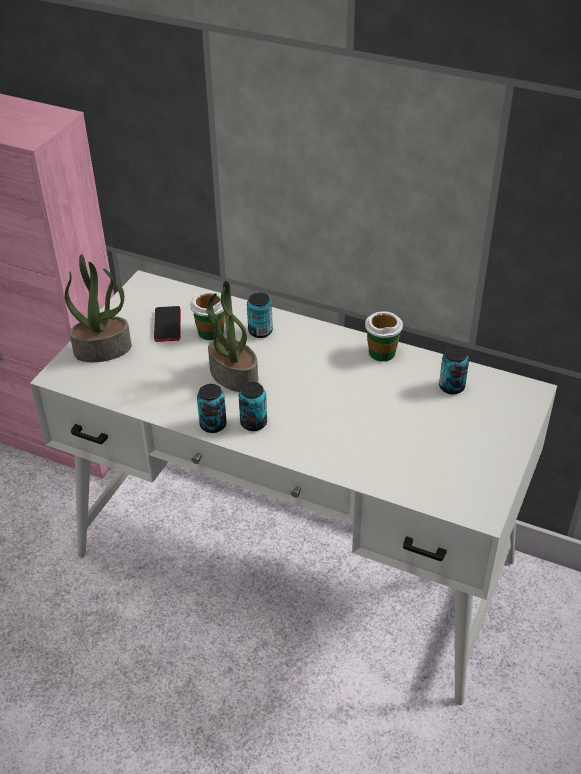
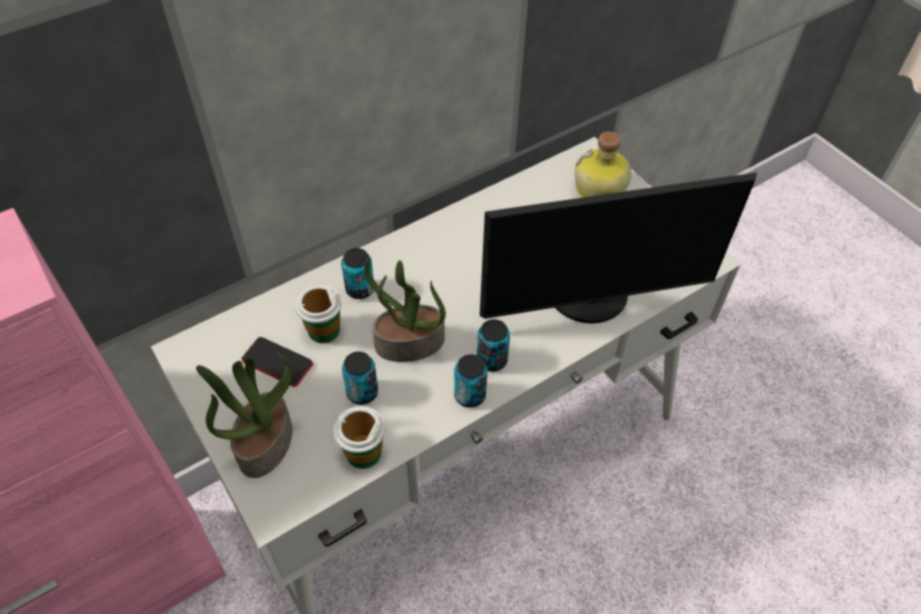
camera: 60 degrees left, 10 degrees up
cup [365,311,403,362] -> cup moved to [333,406,385,469]
can [439,346,469,394] -> can moved to [342,352,378,405]
none -> monitor [480,172,757,324]
none -> bottle [575,132,632,198]

